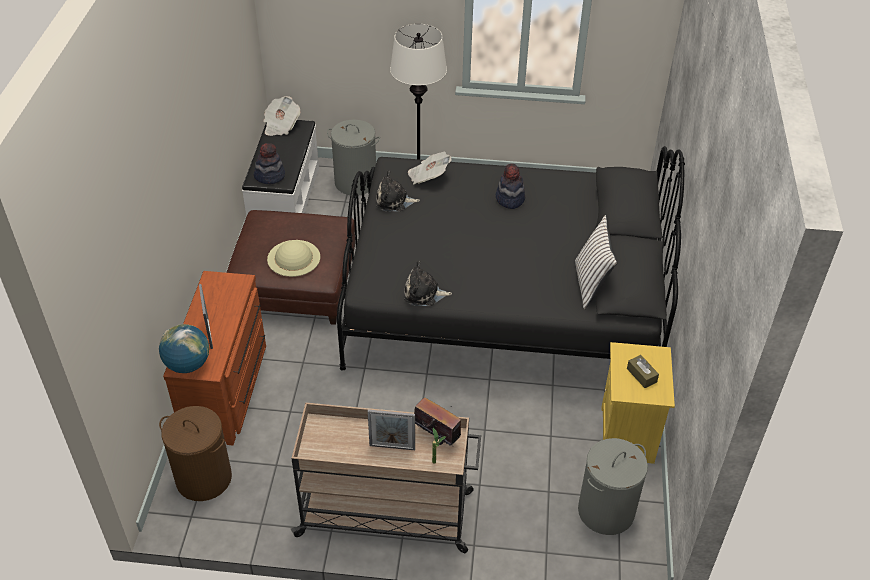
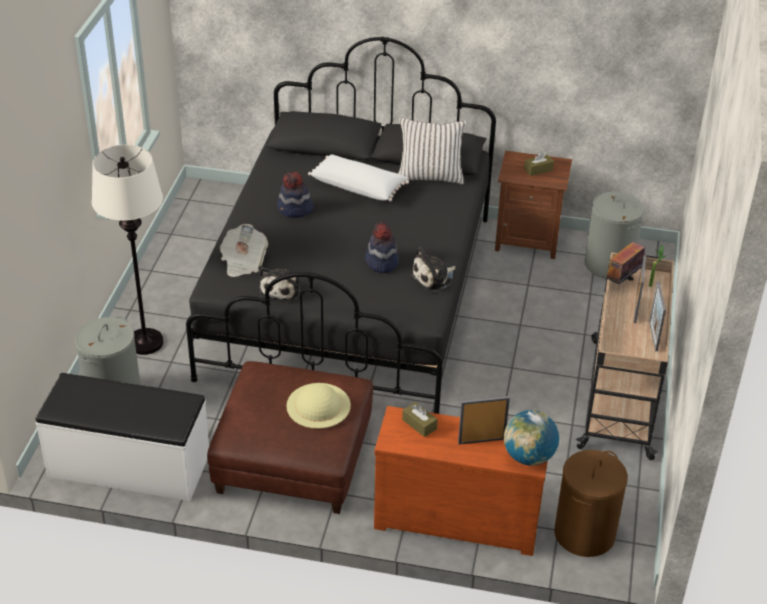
camera: 85 degrees left, 5 degrees down
hat [254,143,285,184] -> hat moved to [365,222,399,273]
newspaper [264,96,300,136] -> none
plush toy [404,261,452,306] -> plush toy turned 45 degrees clockwise [410,247,456,292]
yellow nightstand [601,342,675,464] -> brown nightstand [495,151,572,259]
none -> white pillow [308,154,409,202]
none -> brown tissue box [402,402,438,437]
none -> picture frame [649,281,666,351]

